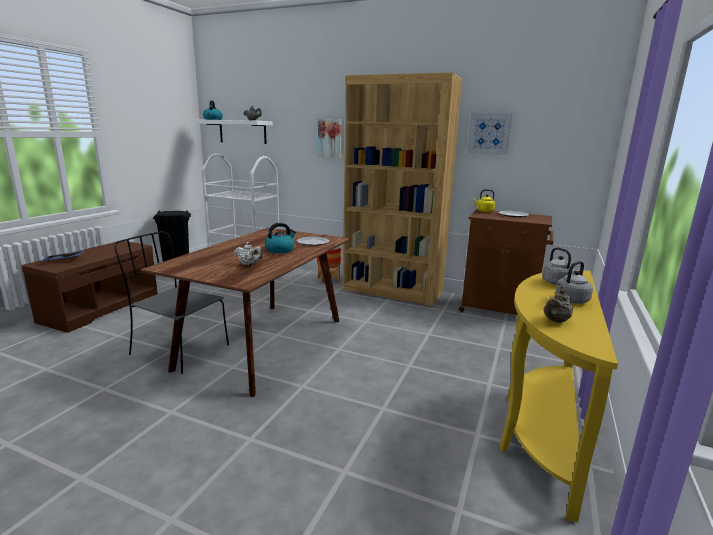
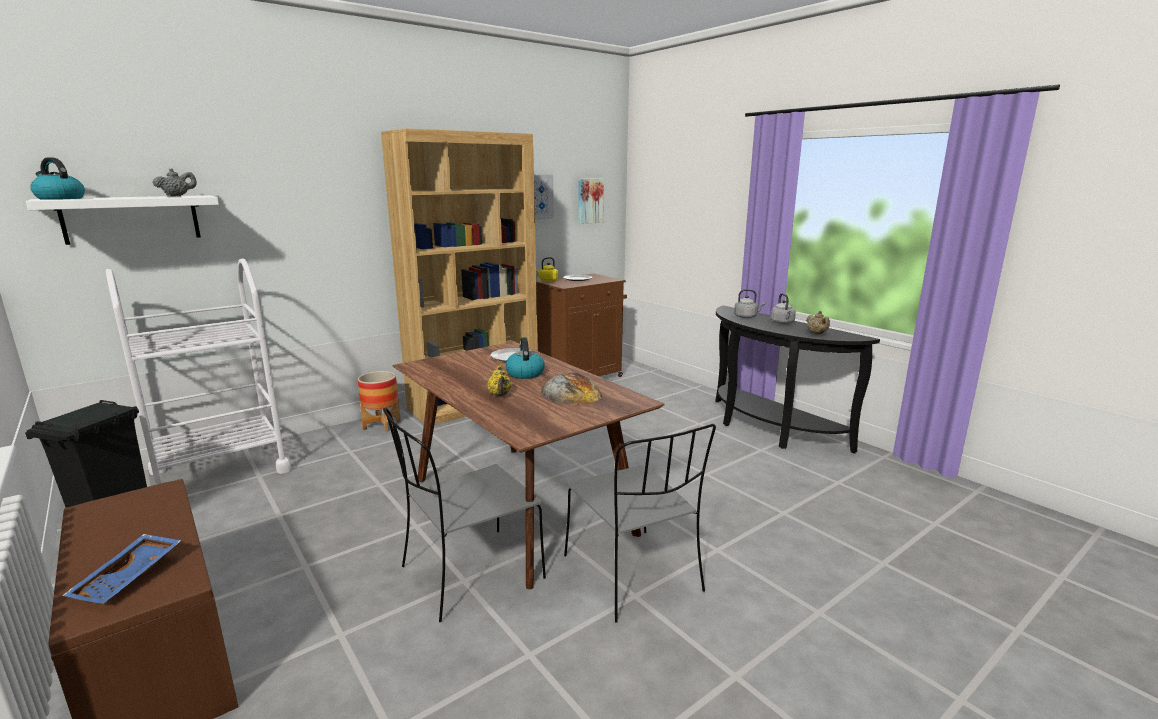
camera: 60 degrees left, 0 degrees up
white teapot [234,242,263,265] -> bread [541,372,602,405]
picture [318,119,341,158] -> picture moved to [579,178,604,224]
yellow console table [499,270,618,523] -> black console table [715,305,880,453]
none -> yellow teapot [487,366,512,396]
none -> grey chair [564,424,716,623]

